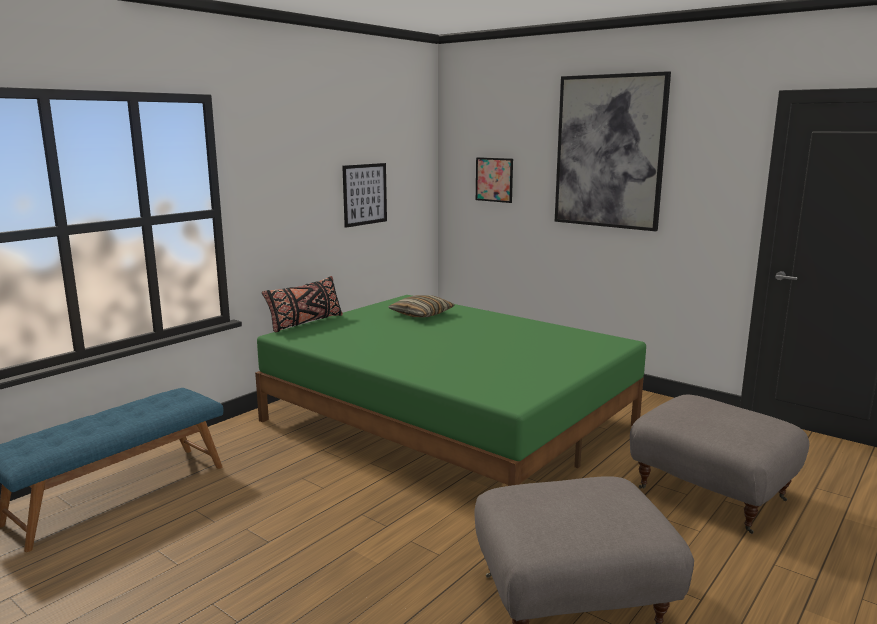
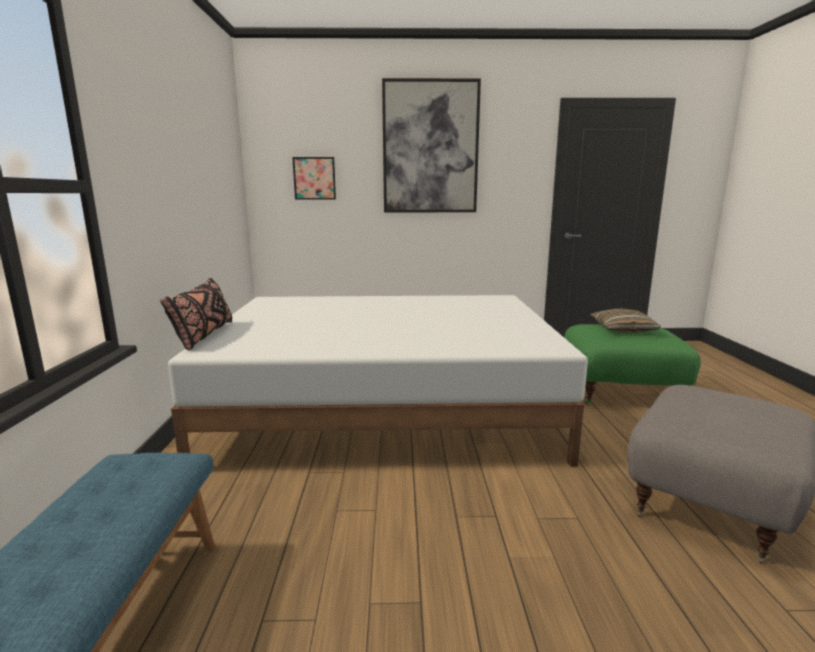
camera: 40 degrees left, 0 degrees up
green bed [255,295,646,486] -> white bed [168,295,588,467]
picture [342,163,387,228] -> none
pillow [388,295,455,318] -> pillow moved to [590,309,661,333]
grey ottoman [630,395,809,534] -> green ottoman [564,324,701,404]

